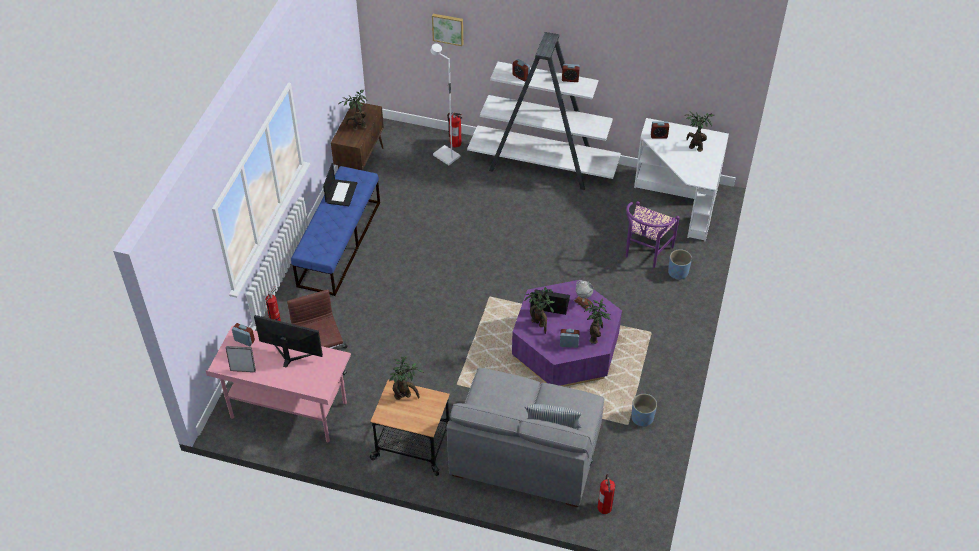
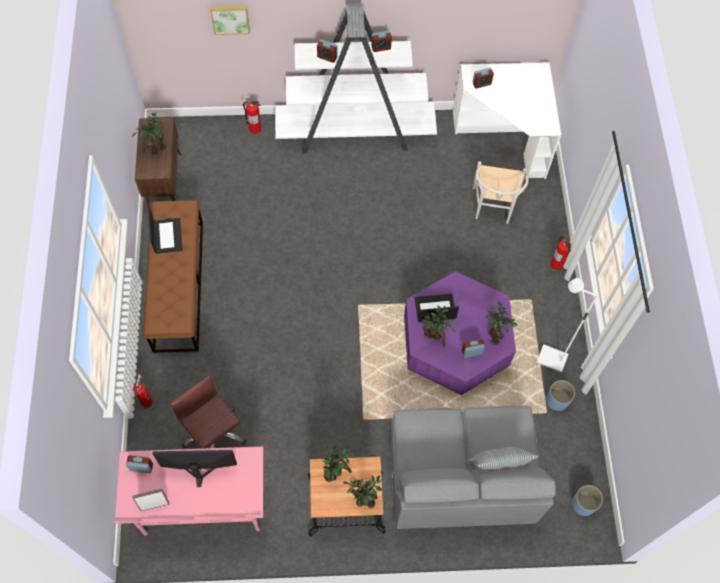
camera: 20 degrees left, 15 degrees up
blue bench [291,166,380,296] -> brown bench [143,200,203,353]
white floor lamp [430,43,461,165] -> white floor lamp moved to [537,278,598,372]
globe [574,280,593,309] -> none
fire extinguisher [598,474,615,514] -> fire extinguisher moved to [550,236,571,270]
purple chair [626,201,680,268] -> white chair [473,161,529,224]
blue planter [668,249,692,280] -> blue planter moved to [572,485,603,516]
potted plant [684,111,714,152] -> potted plant moved to [343,475,383,509]

